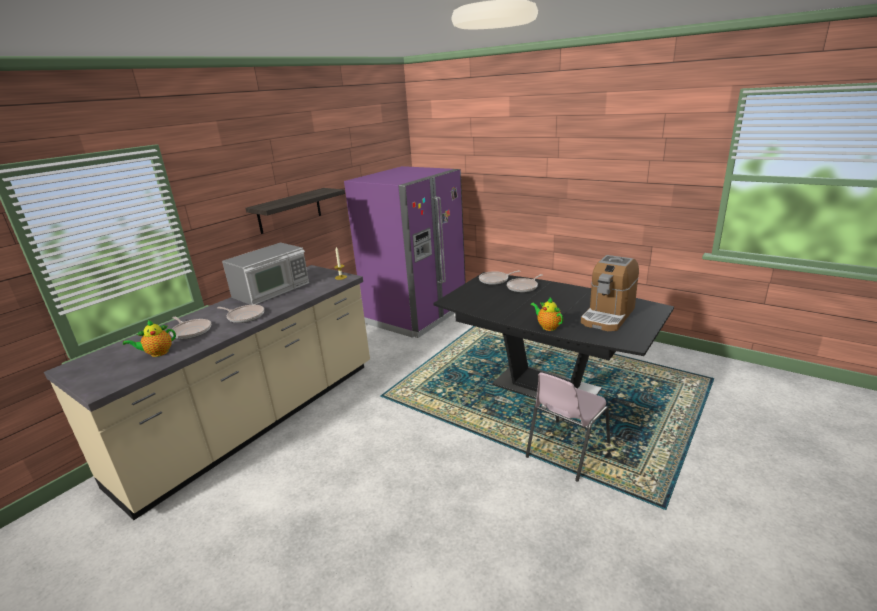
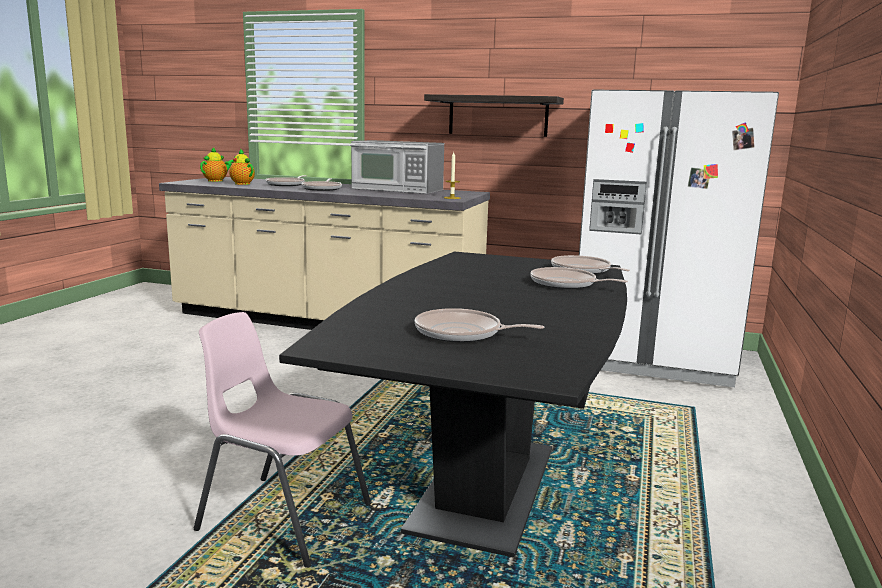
camera: 70 degrees right, 10 degrees down
purple fridge [344,166,466,338] -> white fridge [579,90,779,387]
teapot [530,298,563,331] -> teapot moved to [200,147,234,182]
coffee machine [581,255,639,331] -> frying pan [415,308,544,342]

